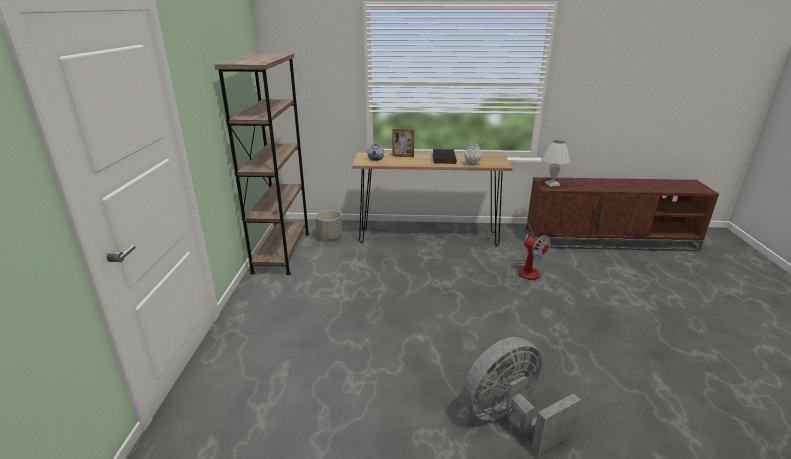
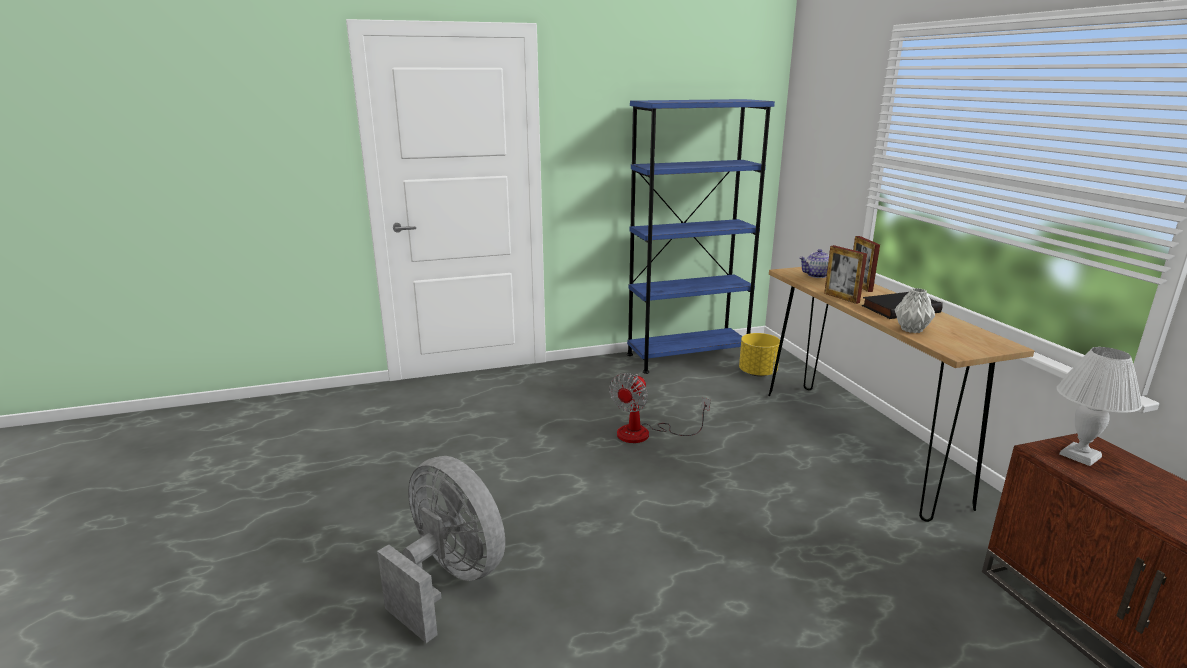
camera: 70 degrees right, 5 degrees down
brown bookcase [215,53,310,275] -> blue bookcase [627,99,775,374]
grey planter [315,210,342,240] -> yellow planter [739,333,780,377]
fan [516,233,551,280] -> fan moved to [609,373,710,443]
none -> picture frame [824,245,867,304]

